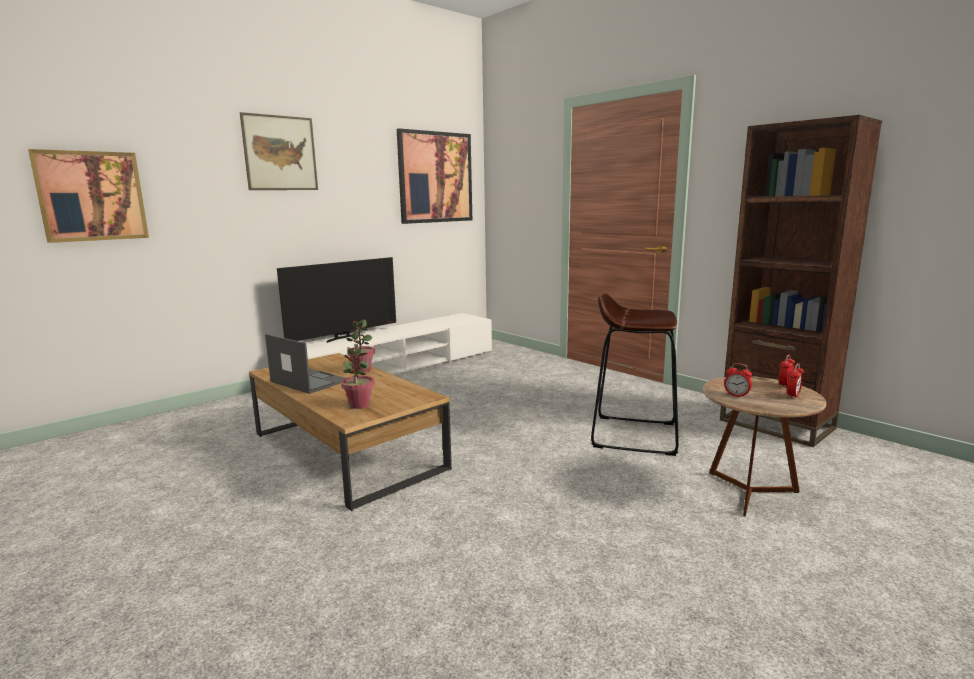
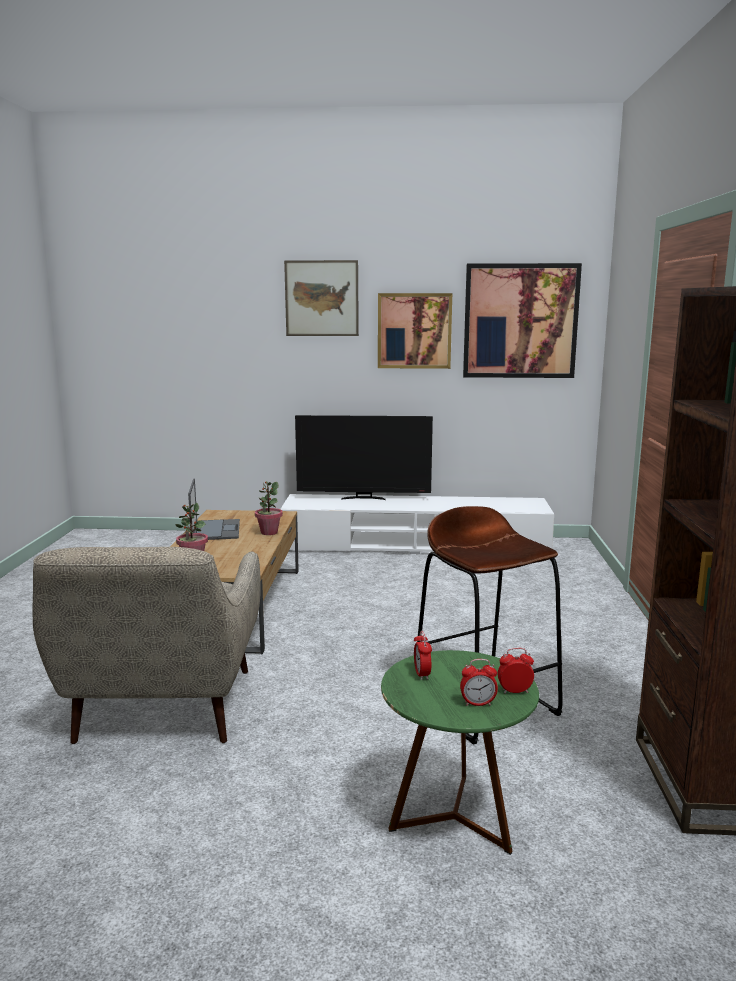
camera: 45 degrees right, 0 degrees up
picture [28,149,149,243] -> picture moved to [378,293,452,369]
brown side table [703,377,826,517] -> green side table [381,650,539,855]
none -> beige armchair [33,547,261,744]

